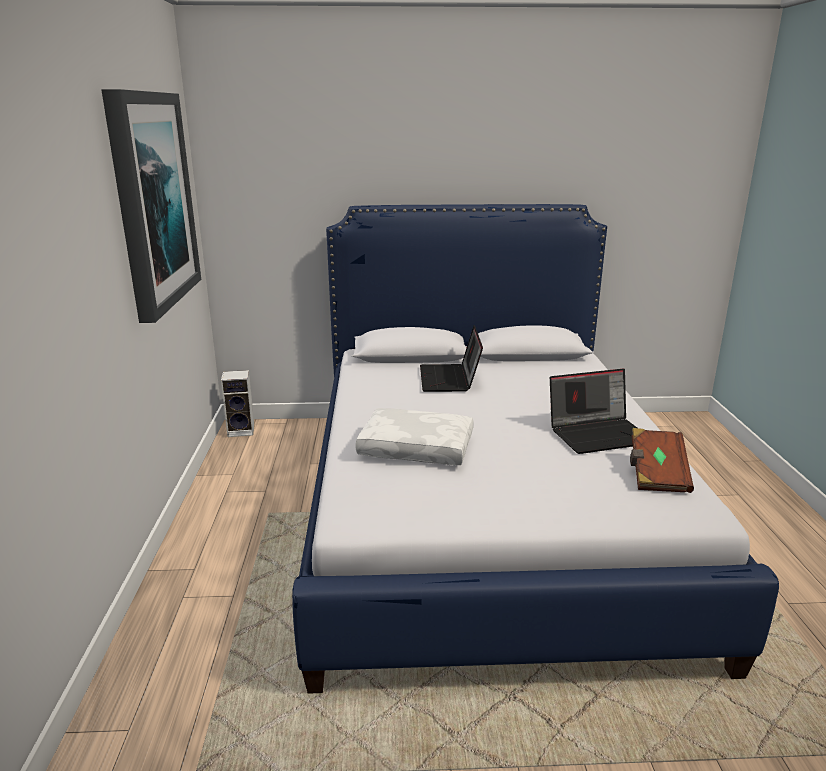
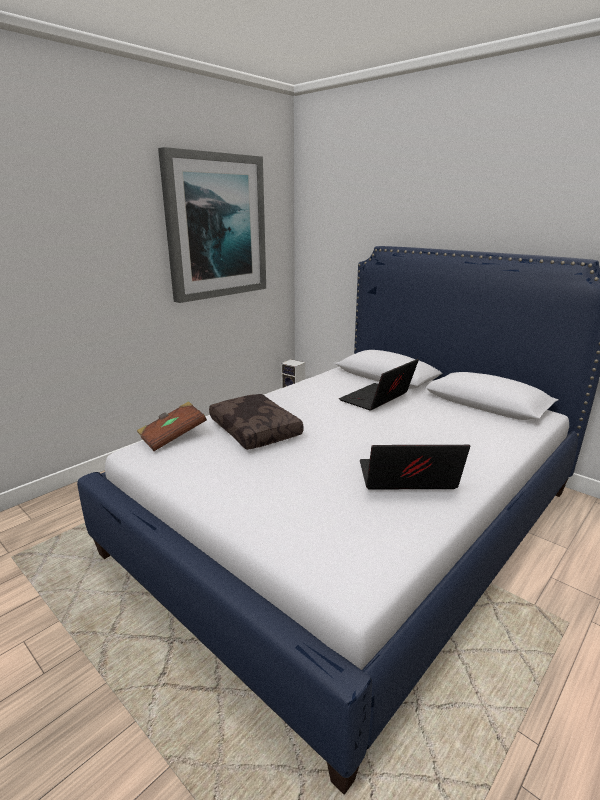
camera: 45 degrees right, 0 degrees up
white pillow [355,408,474,465] -> brown pillow [209,394,303,450]
laptop [550,368,637,454] -> laptop turned 150 degrees clockwise [360,445,470,489]
brown book [630,428,694,493] -> brown book moved to [137,401,207,451]

